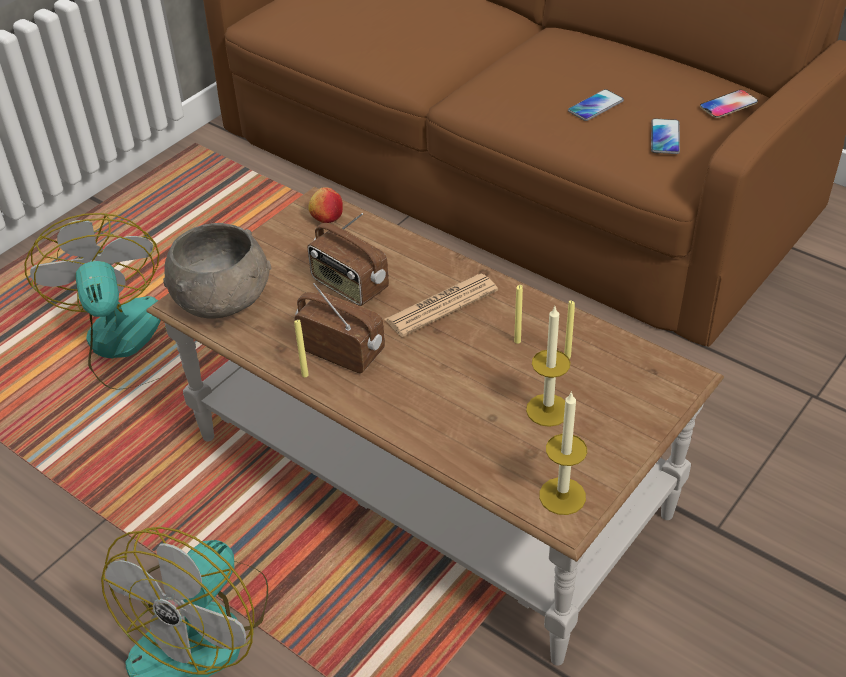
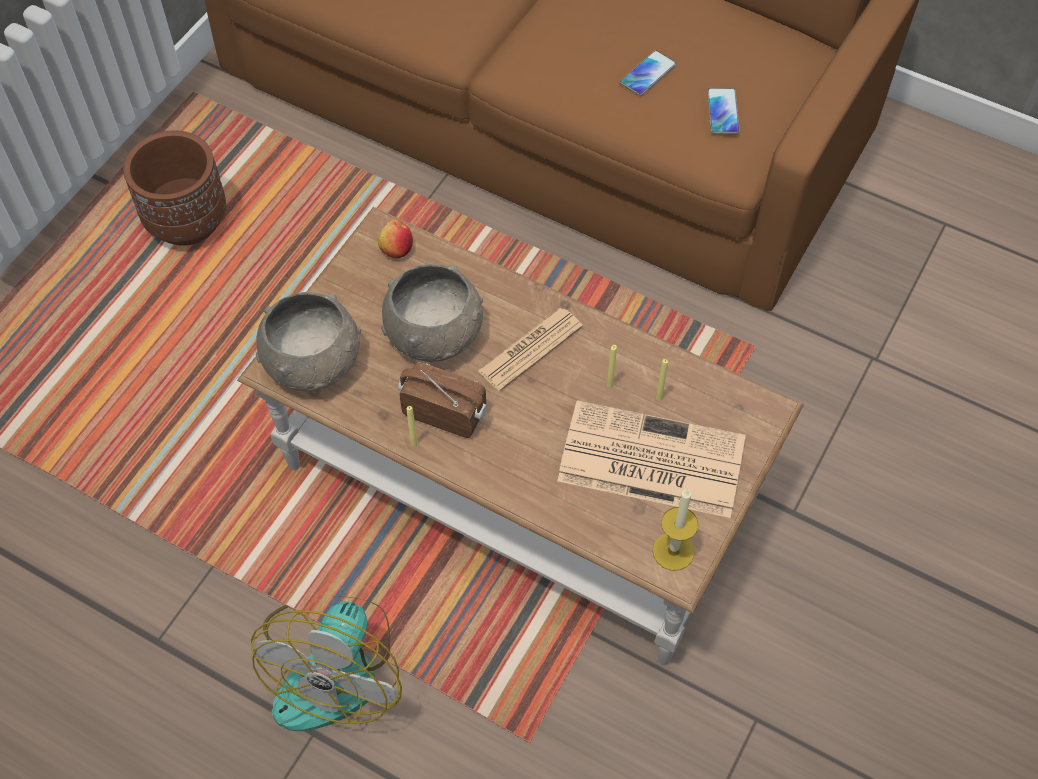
camera: 10 degrees left, 15 degrees up
fan [25,213,167,390] -> none
radio [307,213,389,306] -> grey bowl [381,264,483,362]
candle [526,306,571,427] -> newspaper [557,400,746,518]
phone [700,90,758,118] -> none
none -> brown planter [123,130,226,246]

